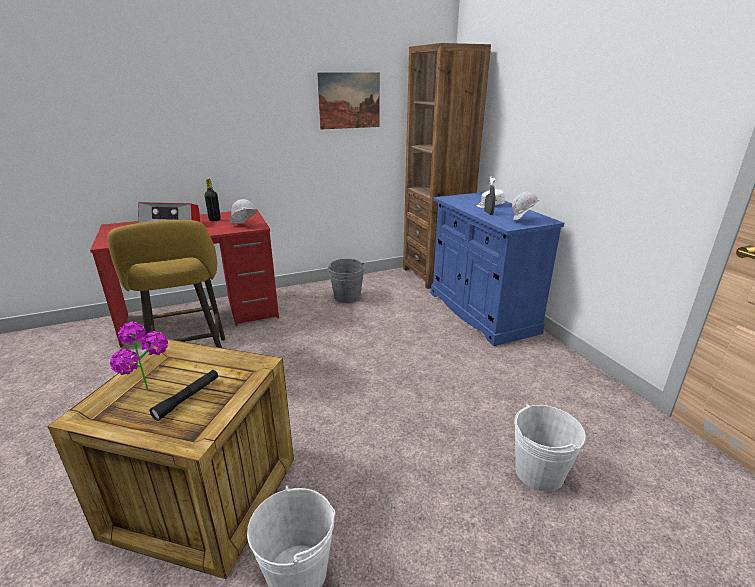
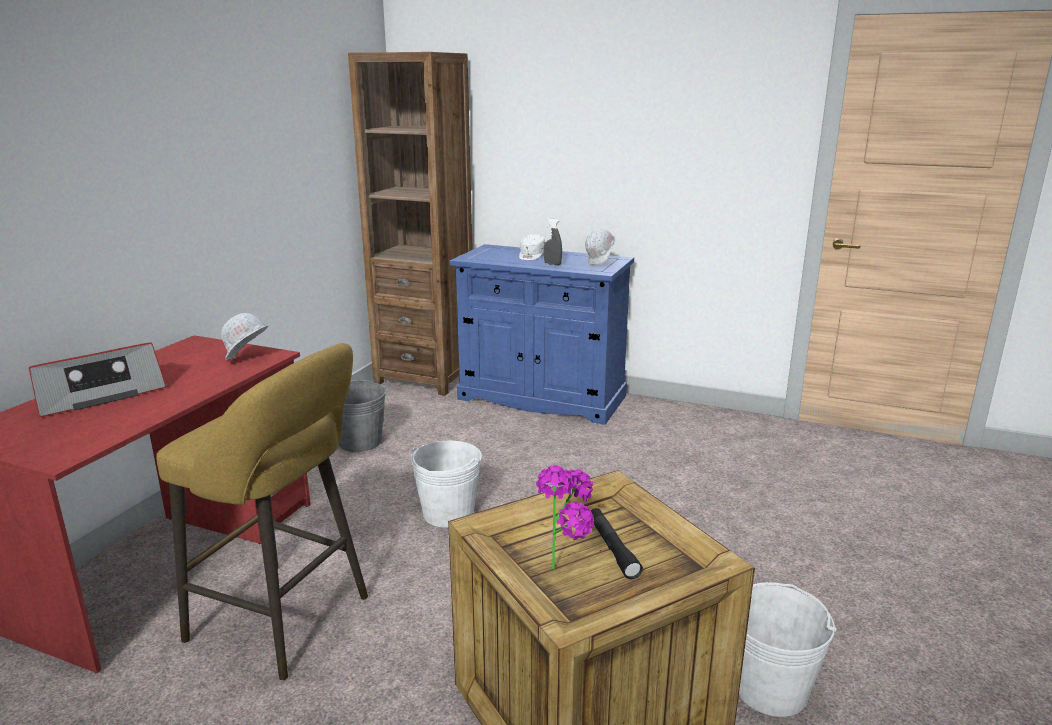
camera: 45 degrees left, 5 degrees down
black bottle [204,179,221,221] -> none
picture [317,72,380,129] -> none
white bucket [514,404,586,492] -> white bucket moved to [410,441,482,528]

